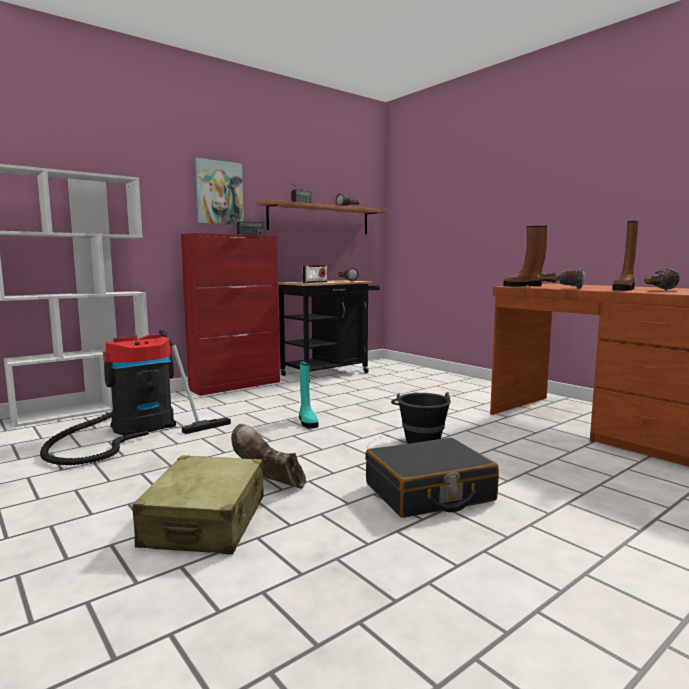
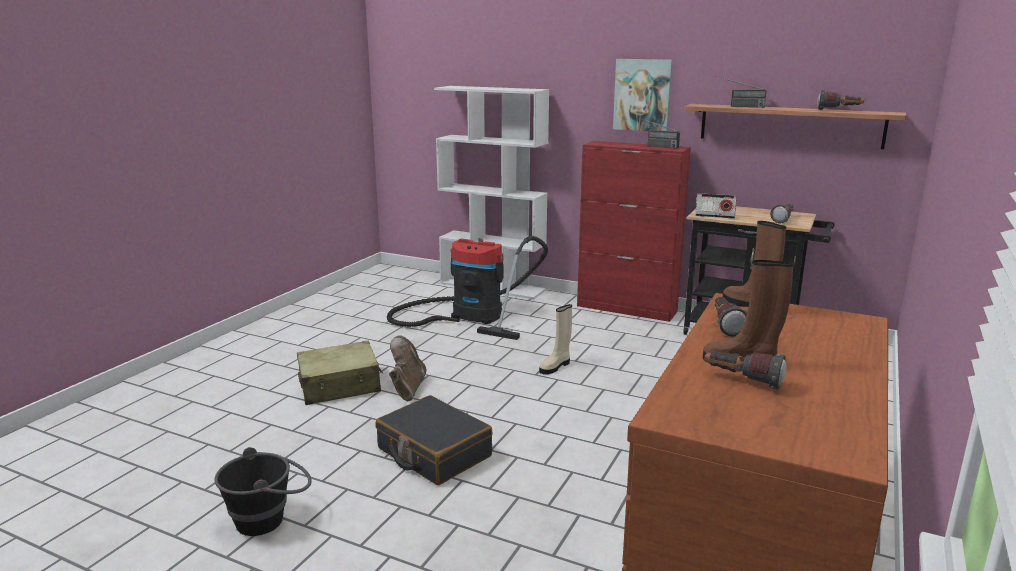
camera: 65 degrees right, 10 degrees up
turquoise boot [299,360,318,429] -> beige boot [539,304,572,375]
black bucket [391,392,451,444] -> black bucket moved to [214,447,312,536]

